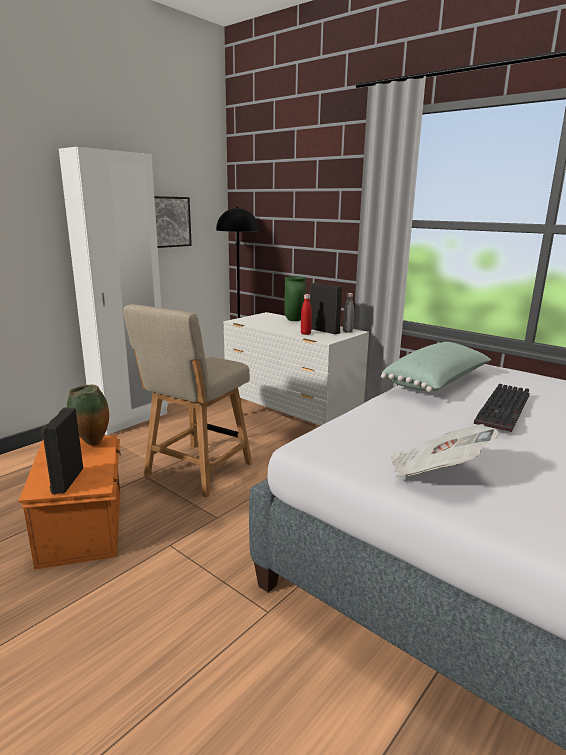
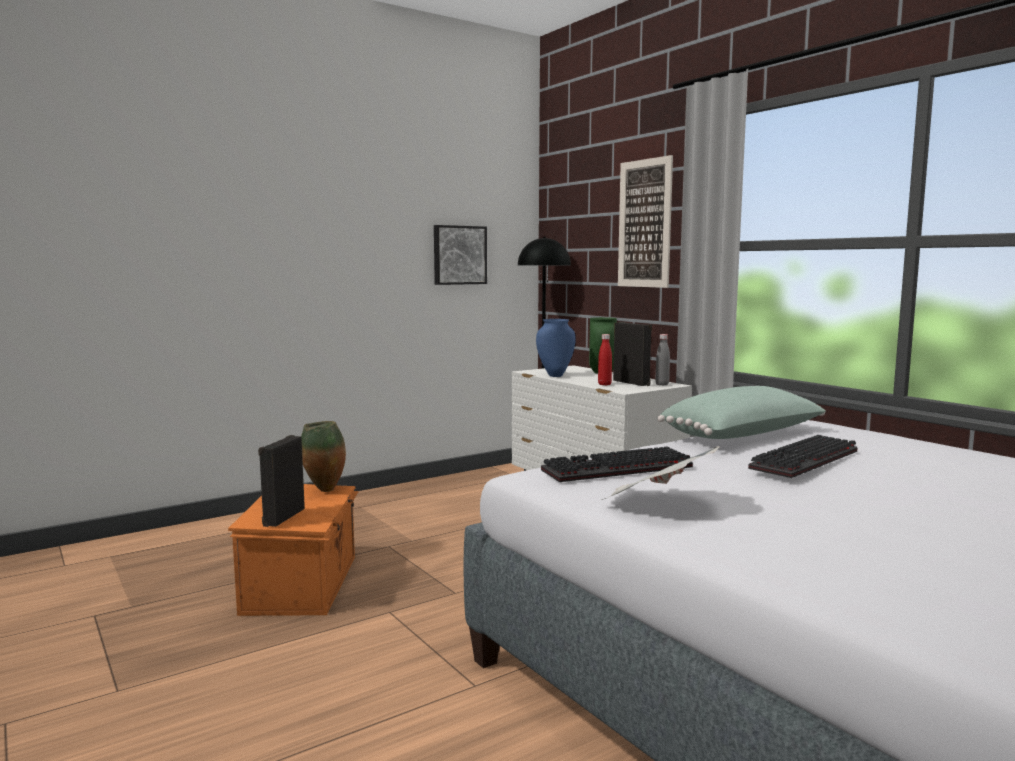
camera: 15 degrees right, 10 degrees down
white wardrobe [59,147,168,435] -> none
beige chair [123,304,252,498] -> none
none -> blue vase [536,319,575,377]
none -> keyboard [541,447,693,482]
none -> picture [618,155,673,288]

